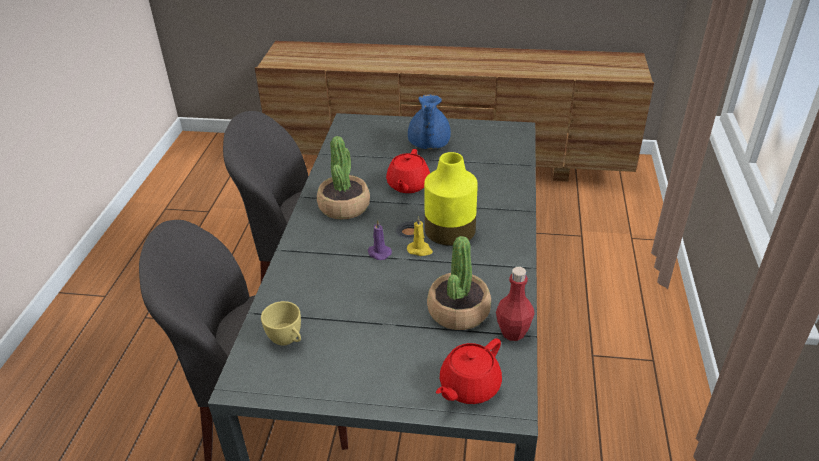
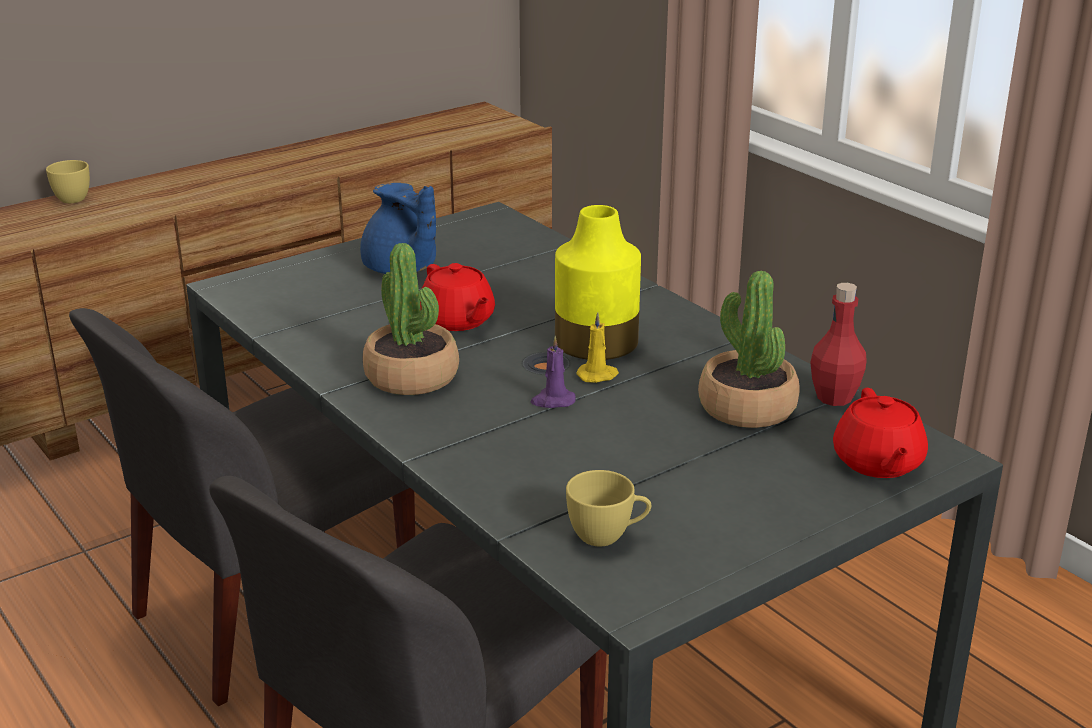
camera: 45 degrees left, 10 degrees down
none -> yellow cup [46,160,90,203]

